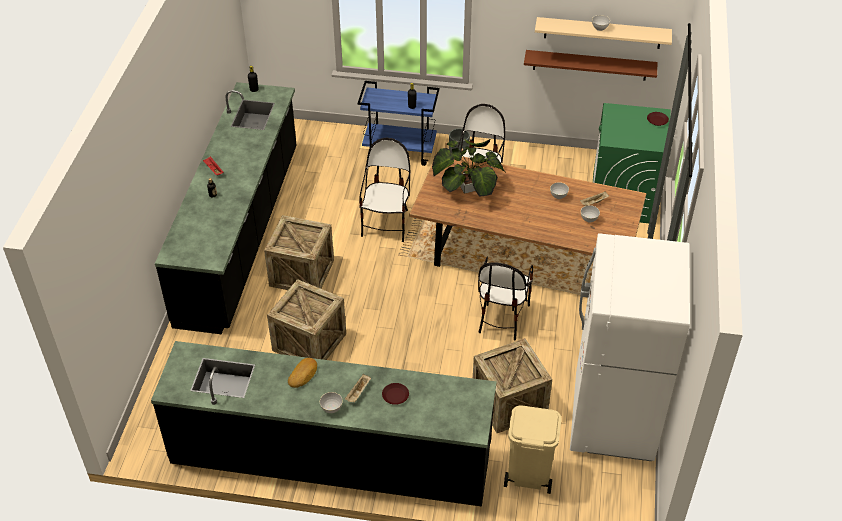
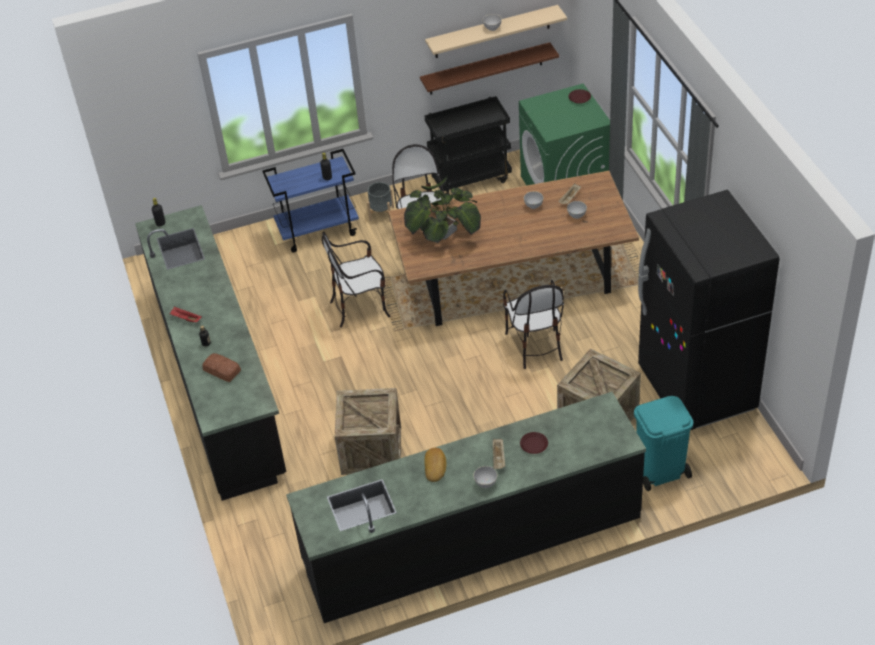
camera: 25 degrees left, 0 degrees up
crate [264,215,334,290] -> none
chair [359,138,411,242] -> chair turned 90 degrees counterclockwise [322,232,391,327]
beige trash can [504,405,562,494] -> turquoise trash can [634,396,693,491]
white fridge [570,233,690,461] -> black fridge [638,190,779,430]
none -> bread [202,353,241,382]
none -> black cart [424,96,512,195]

